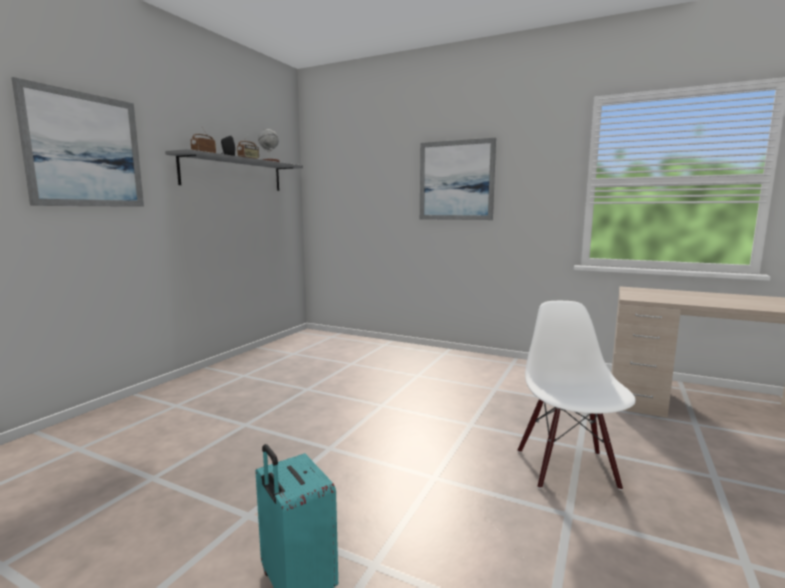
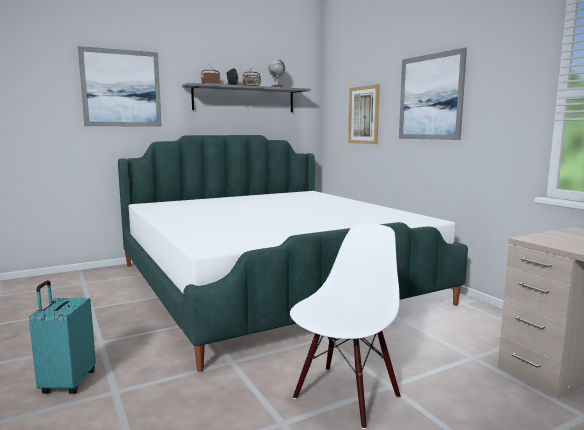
camera: 35 degrees right, 0 degrees up
none -> bed [118,135,468,372]
none -> picture [348,84,380,144]

